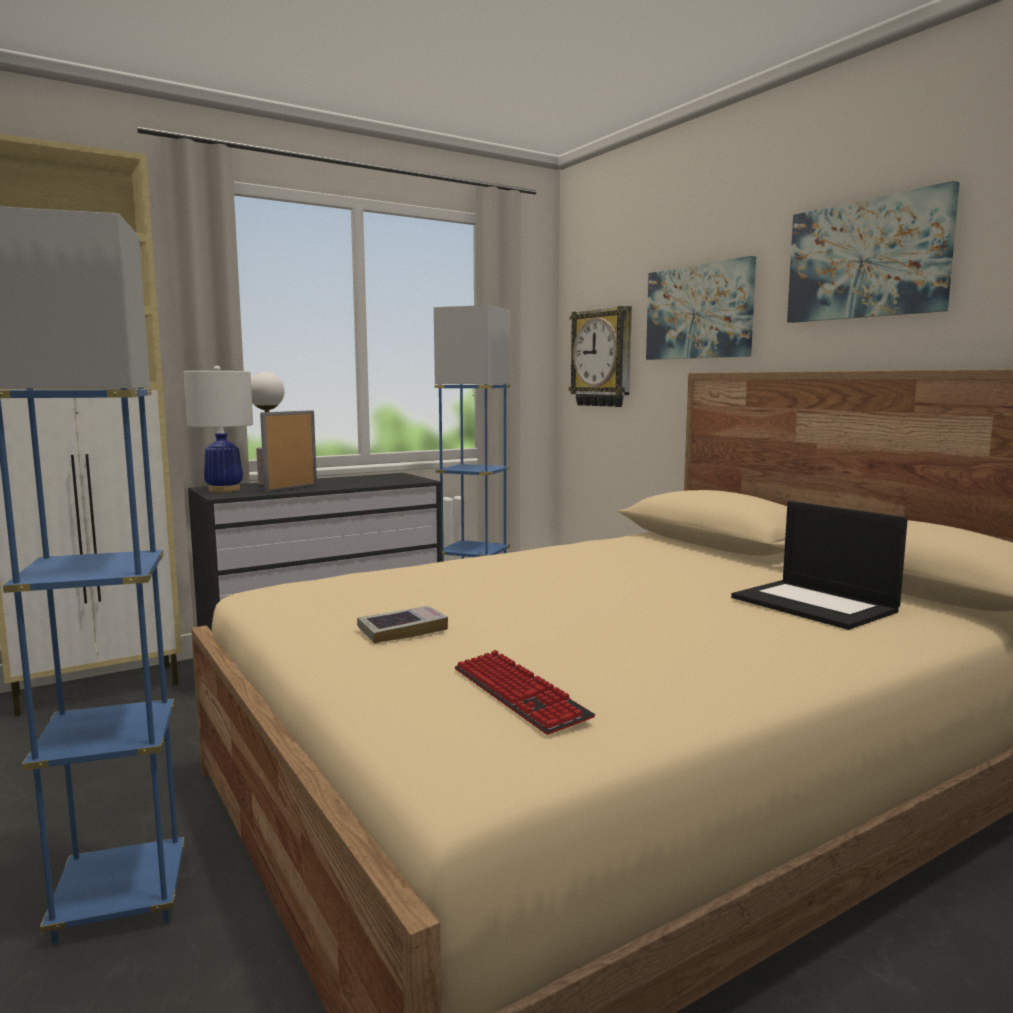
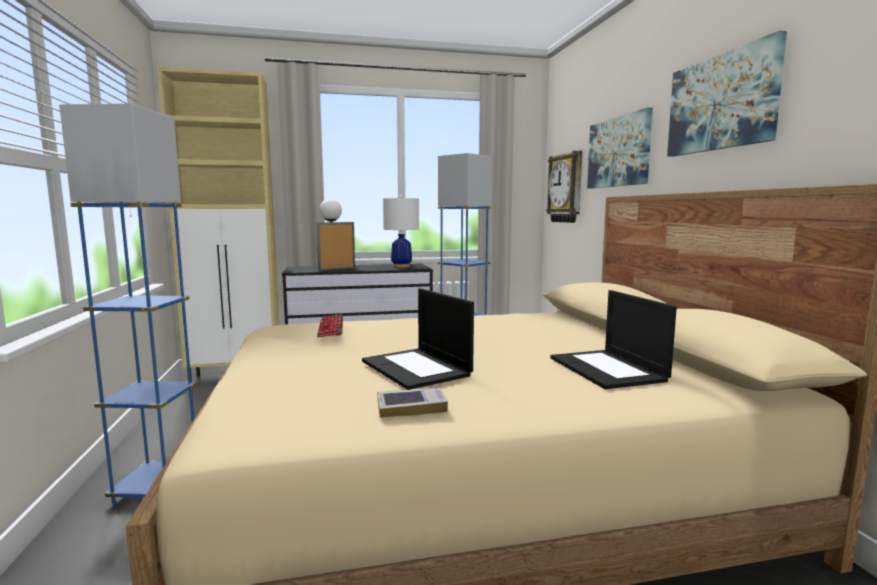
camera: 20 degrees right, 0 degrees up
white table lamp [183,366,253,492] -> white table lamp moved to [383,195,419,268]
book [357,606,448,644] -> book moved to [377,388,448,418]
keyboard [454,650,595,735] -> keyboard moved to [317,314,343,337]
none -> laptop [362,288,474,390]

